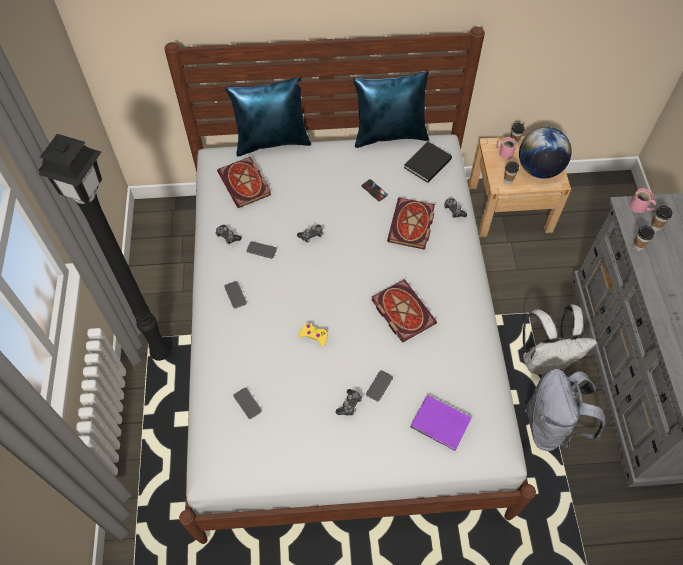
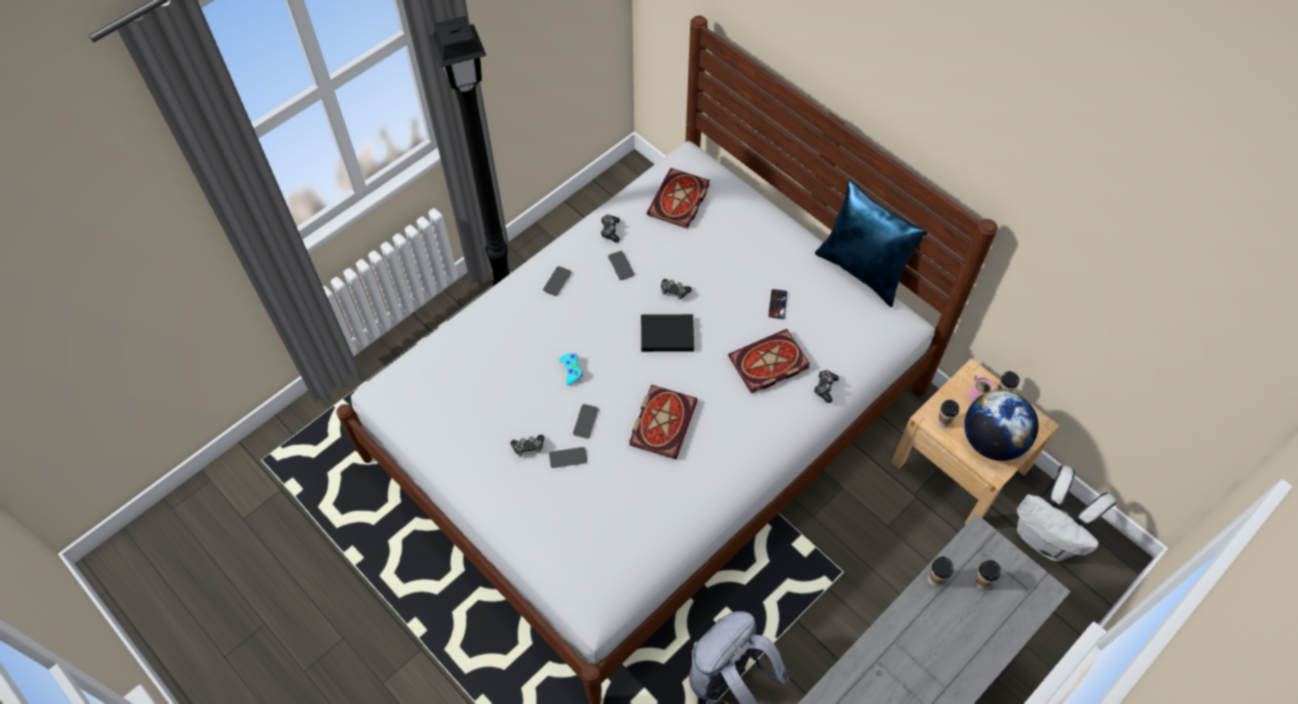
camera: 50 degrees right, 0 degrees up
blue pillow [226,78,311,157] -> none
phone [233,388,262,419] -> phone moved to [573,404,599,438]
yellow game controller [299,323,327,347] -> turquoise game controller [559,353,583,385]
black book [404,142,452,183] -> black book moved to [641,314,694,352]
purple book [411,395,472,451] -> none
white backpack [523,304,597,375] -> white backpack moved to [1017,465,1116,561]
pink mug [629,188,656,213] -> none

